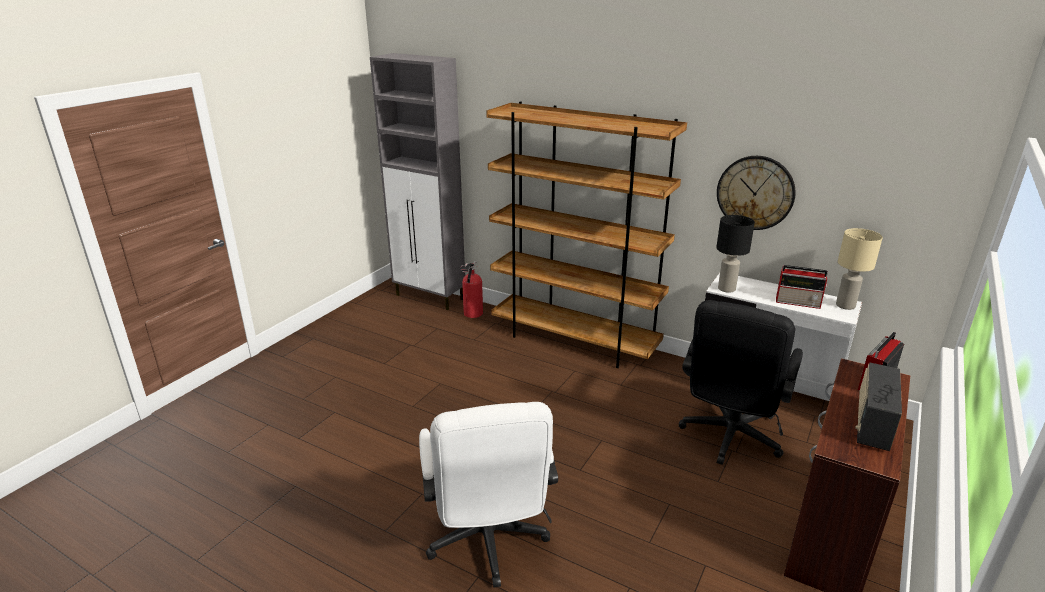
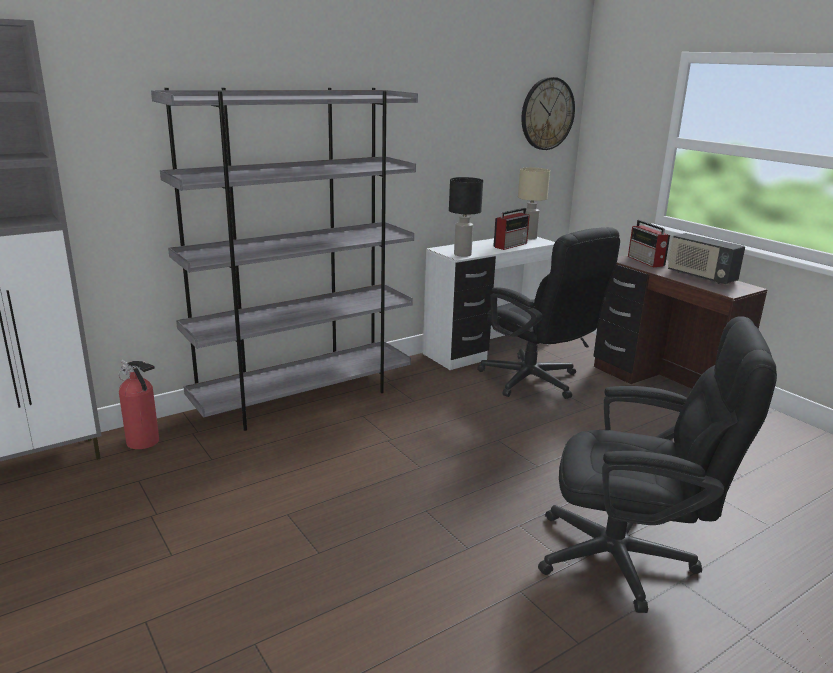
camera: 65 degrees left, 5 degrees down
white office chair [419,402,558,588] -> black office chair [538,316,777,613]
brown bookcase [486,102,687,368] -> grey bookcase [151,88,418,431]
wall clock [717,156,796,230] -> wall clock moved to [521,77,575,150]

